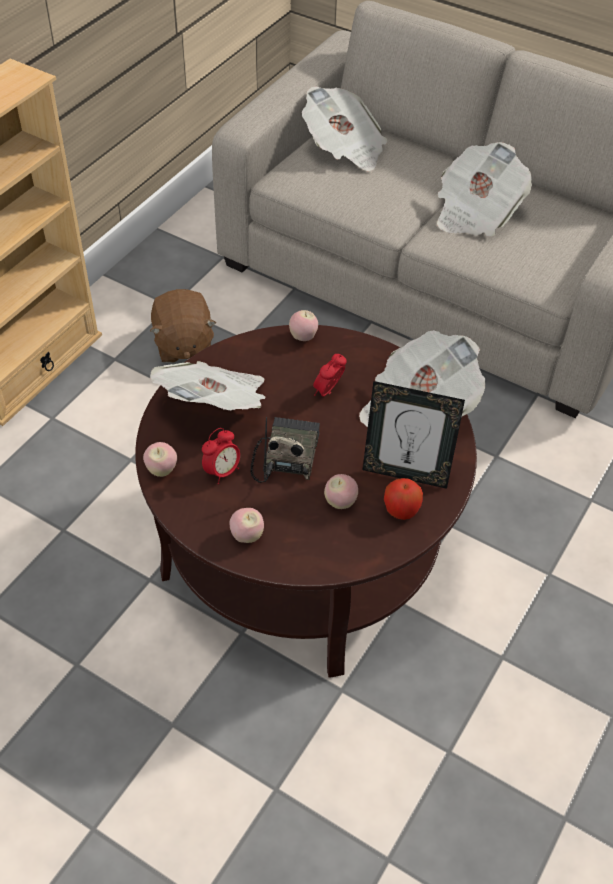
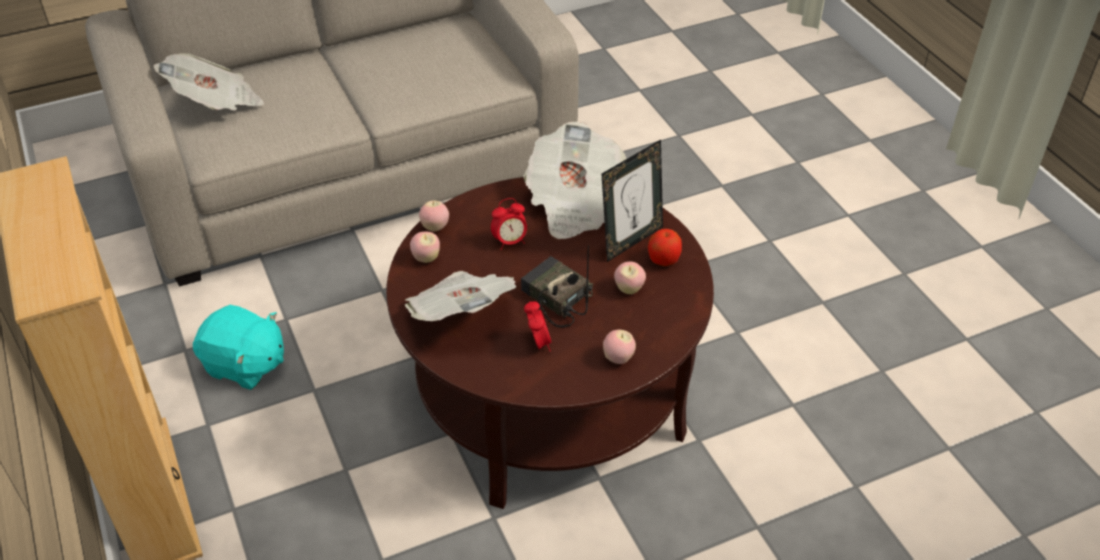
camera: 55 degrees left, 5 degrees down
apple [143,442,177,477] -> apple moved to [410,231,440,263]
brown plush toy [150,289,216,363] -> turquoise plush toy [193,305,284,390]
alarm clock [313,354,347,397] -> alarm clock turned 90 degrees counterclockwise [491,198,527,250]
newspaper [437,142,532,237] -> none

